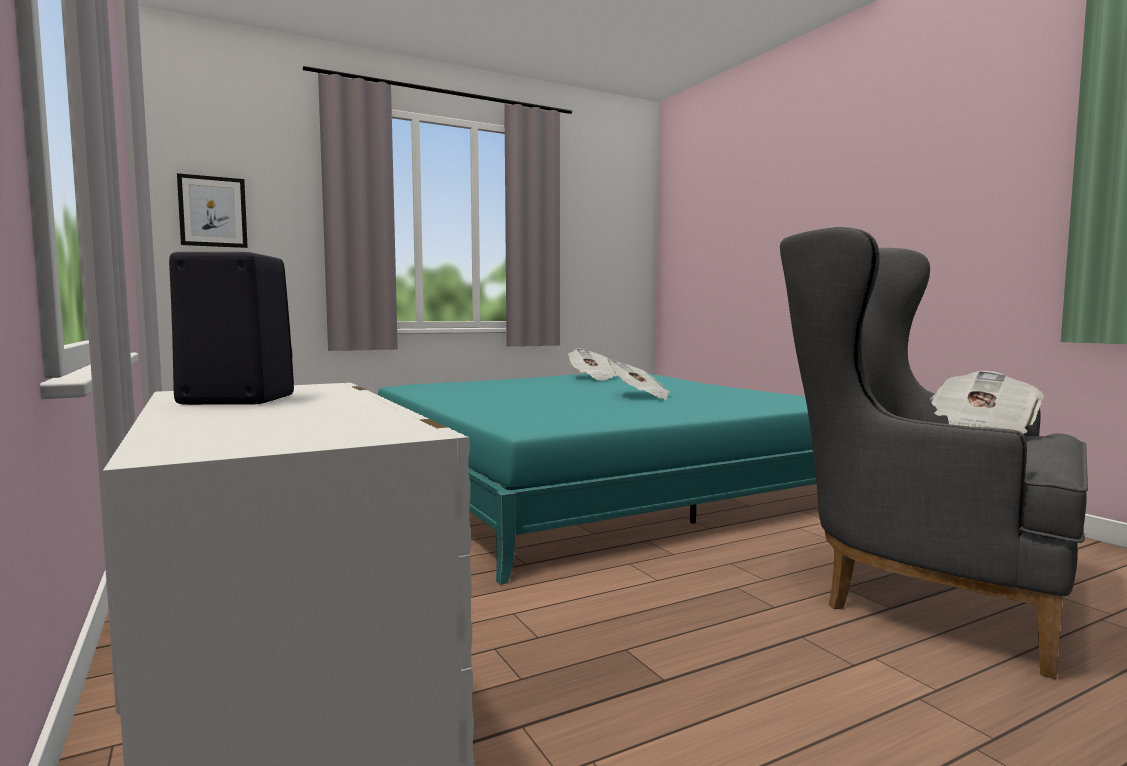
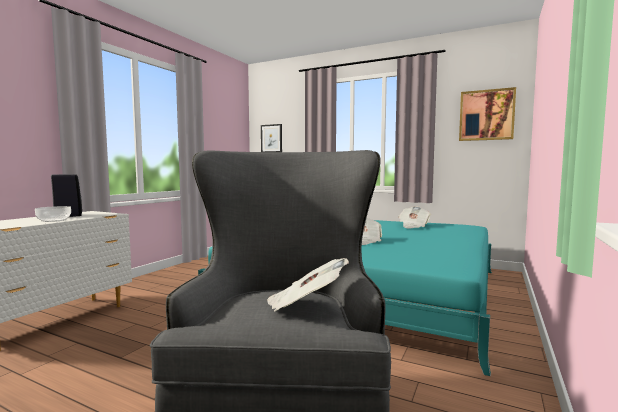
camera: 55 degrees right, 0 degrees up
none -> bowl [35,206,71,222]
none -> picture [459,87,516,141]

